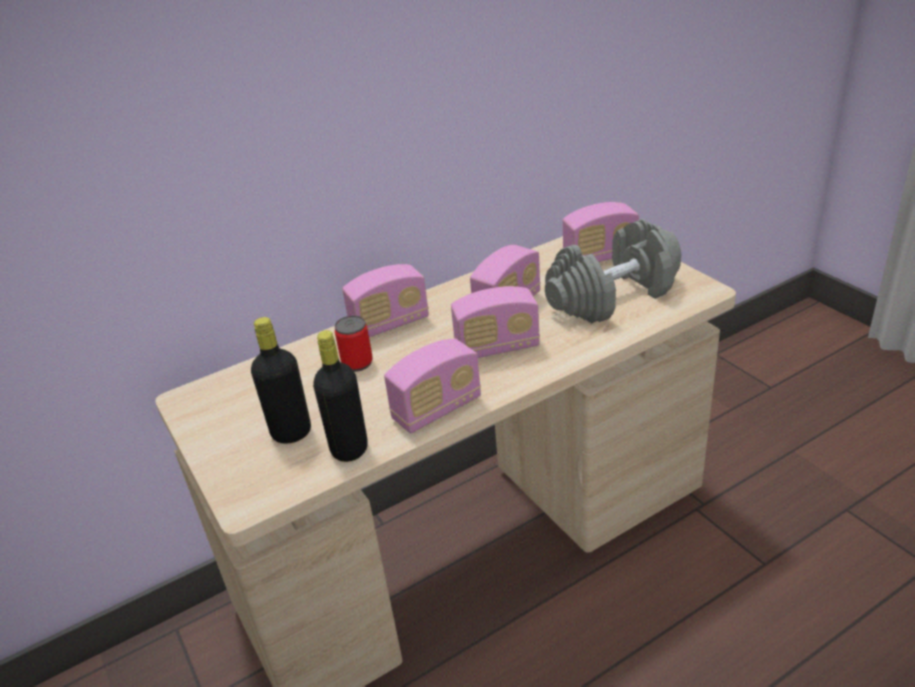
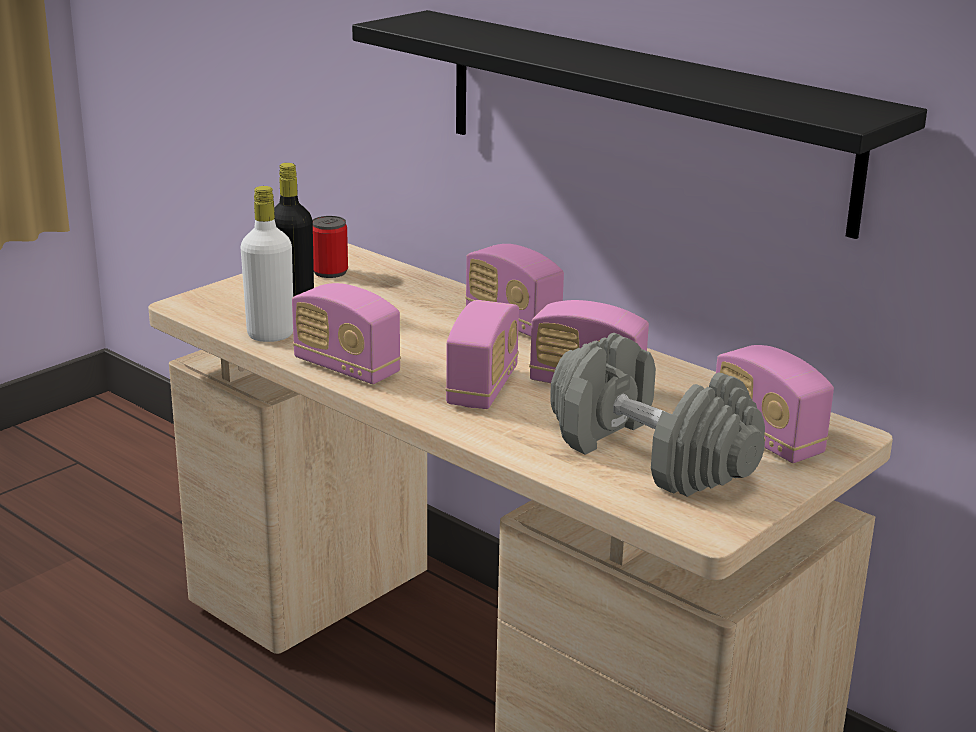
camera: 70 degrees right, 10 degrees down
black bottle [313,330,368,462] -> white bottle [241,186,293,342]
can [335,316,373,372] -> can moved to [312,216,348,278]
radio [451,286,540,358] -> radio turned 135 degrees counterclockwise [445,300,519,409]
none -> black shelf [352,10,927,239]

